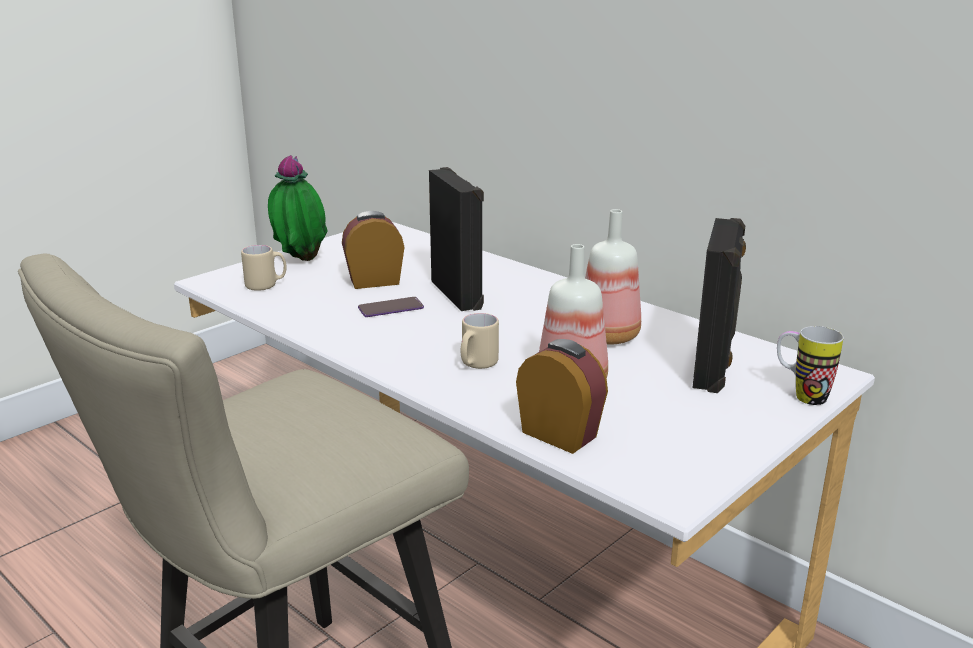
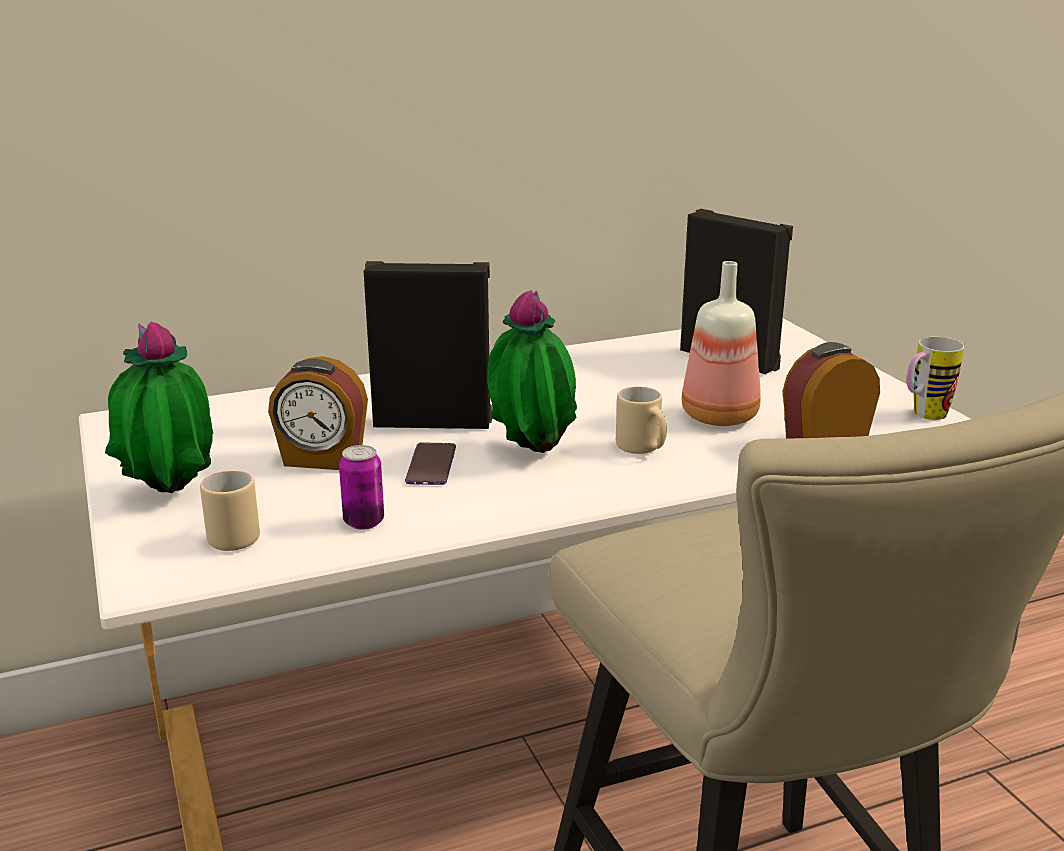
camera: 65 degrees left, 0 degrees up
alarm clock [342,211,404,289] -> alarm clock turned 90 degrees counterclockwise [268,356,368,470]
bottle [585,209,641,344] -> none
mug [777,326,844,405] -> mug moved to [907,337,964,420]
none -> can [339,445,384,530]
none -> potted plant [487,290,577,453]

